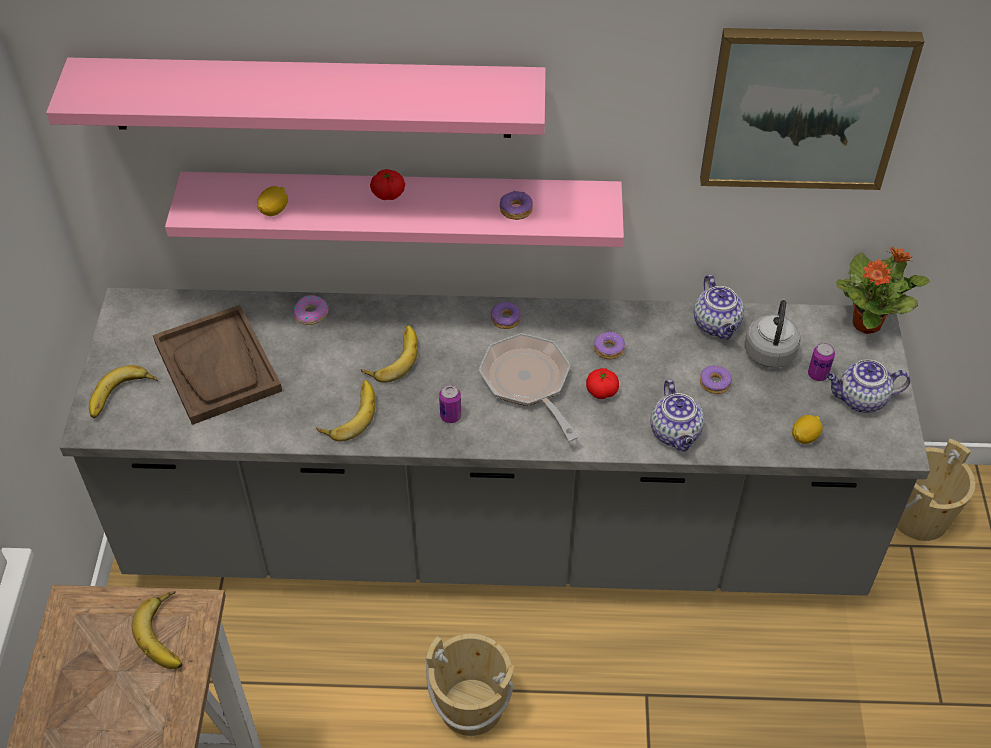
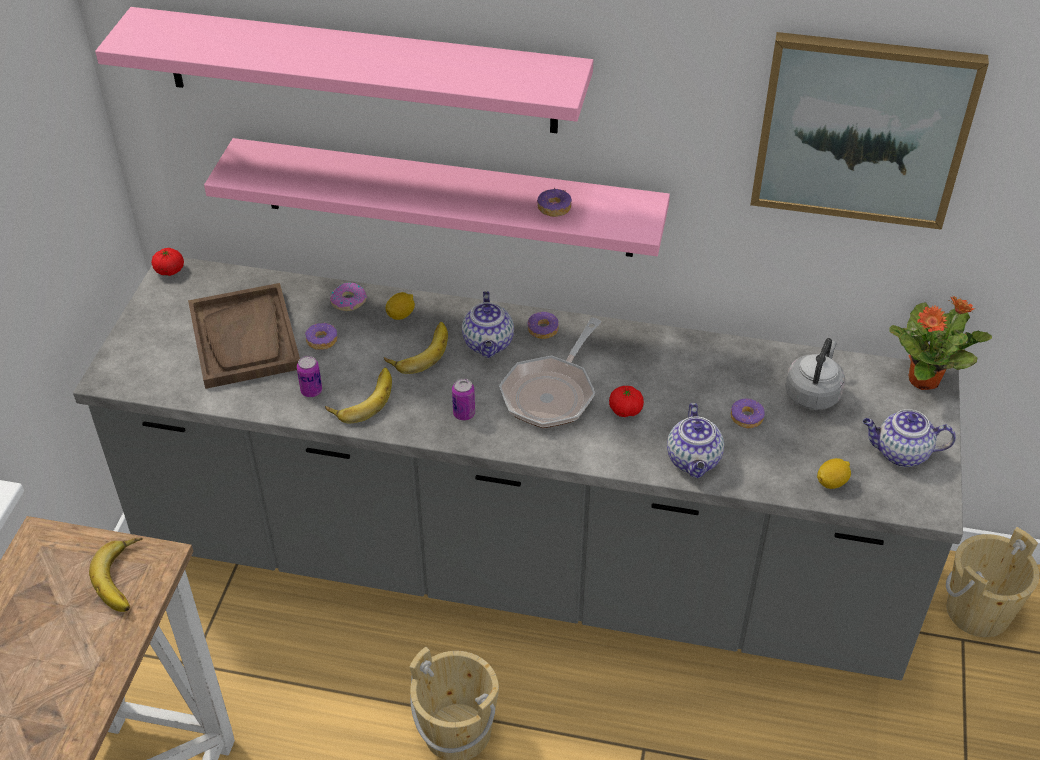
camera: 10 degrees right, 5 degrees down
banana [89,365,158,418] -> none
lemon [257,186,288,216] -> lemon moved to [386,292,415,320]
tomato [370,169,405,200] -> tomato moved to [152,248,184,276]
frying pan [479,333,579,441] -> frying pan turned 135 degrees counterclockwise [499,318,601,428]
donut [593,331,625,359] -> donut moved to [305,322,337,350]
teapot [694,274,744,340] -> teapot moved to [462,291,514,358]
can [808,343,835,381] -> can moved to [297,356,322,397]

